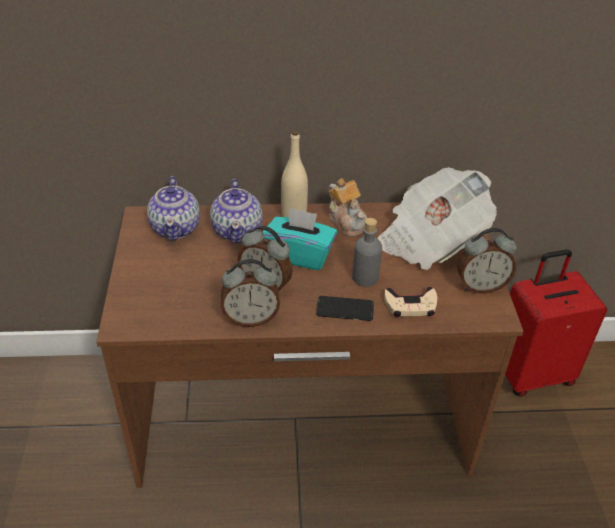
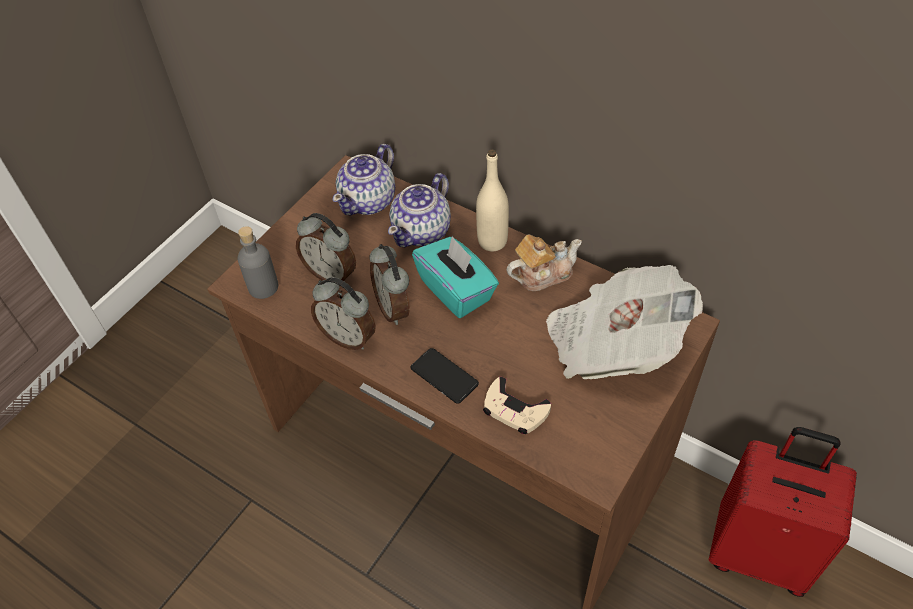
camera: 40 degrees right, 10 degrees up
teapot [329,178,367,237] -> teapot turned 120 degrees counterclockwise [506,234,582,291]
grey bottle [352,218,382,287] -> grey bottle moved to [237,226,278,299]
alarm clock [457,228,516,294] -> alarm clock moved to [296,213,356,282]

